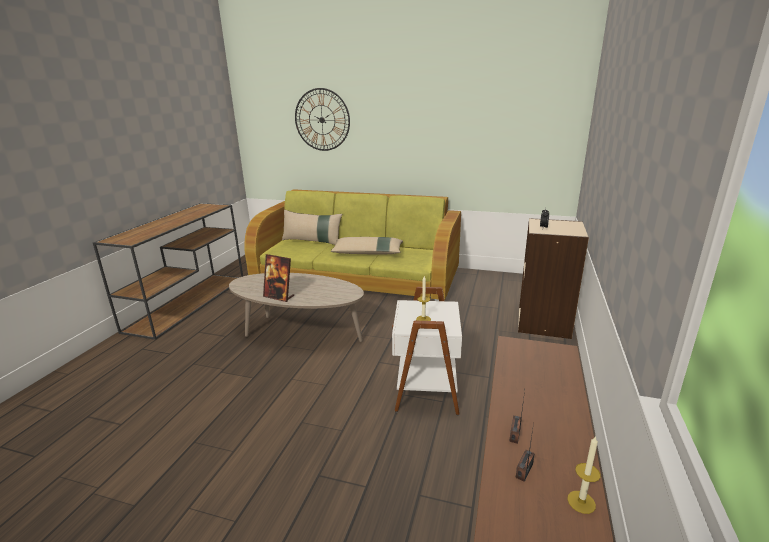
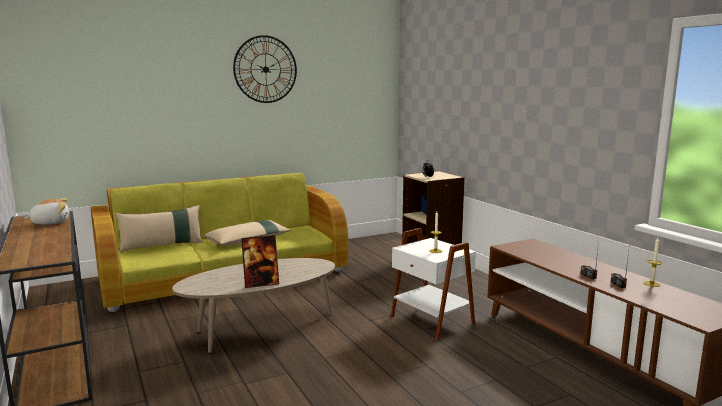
camera: 45 degrees left, 10 degrees down
wall clock [295,88,350,151] -> wall clock moved to [233,35,297,103]
none -> plush toy [24,198,69,225]

